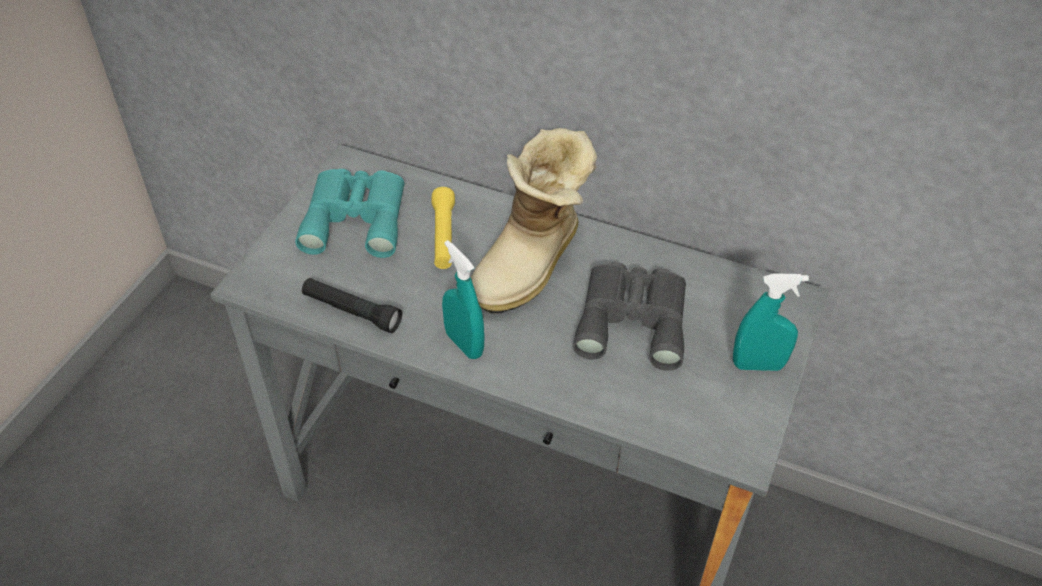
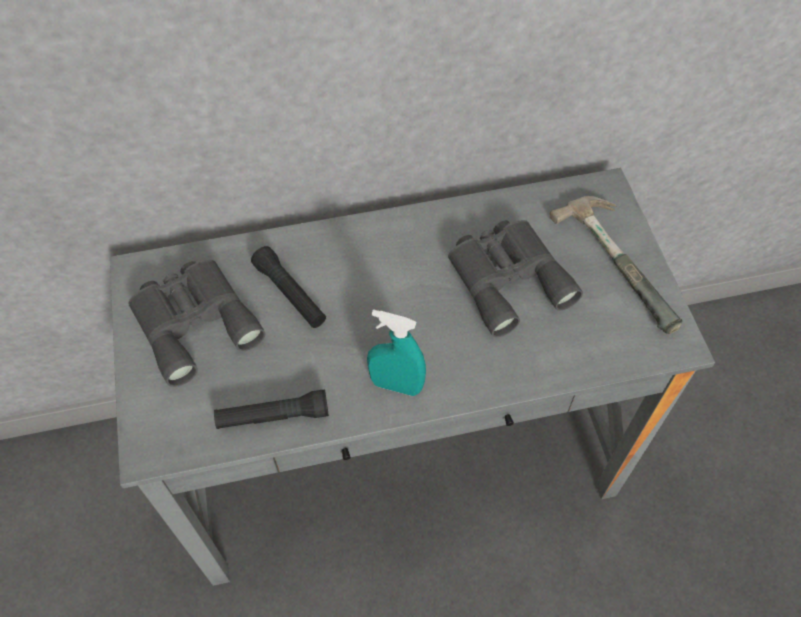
camera: 35 degrees left, 10 degrees up
turquoise binoculars [295,169,404,258] -> grey binoculars [128,260,265,387]
yellow flashlight [431,187,455,269] -> black flashlight [251,246,326,328]
boot [471,128,597,314] -> none
turquoise spray bottle [733,273,809,371] -> hammer [550,196,682,334]

